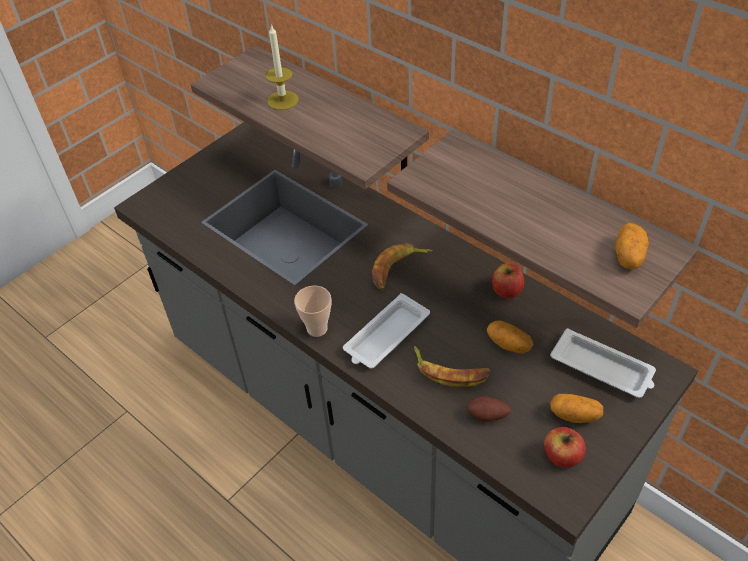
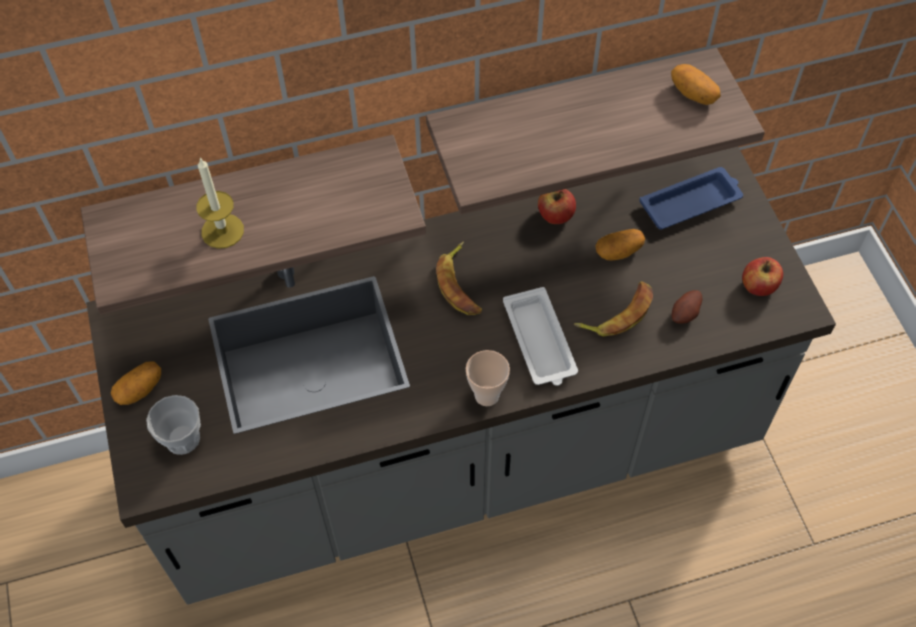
camera: 60 degrees left, 10 degrees up
white tray [550,328,656,398] -> blue tray [639,167,743,229]
potato [550,394,603,423] -> potato moved to [111,361,161,405]
none -> cup [146,395,201,455]

